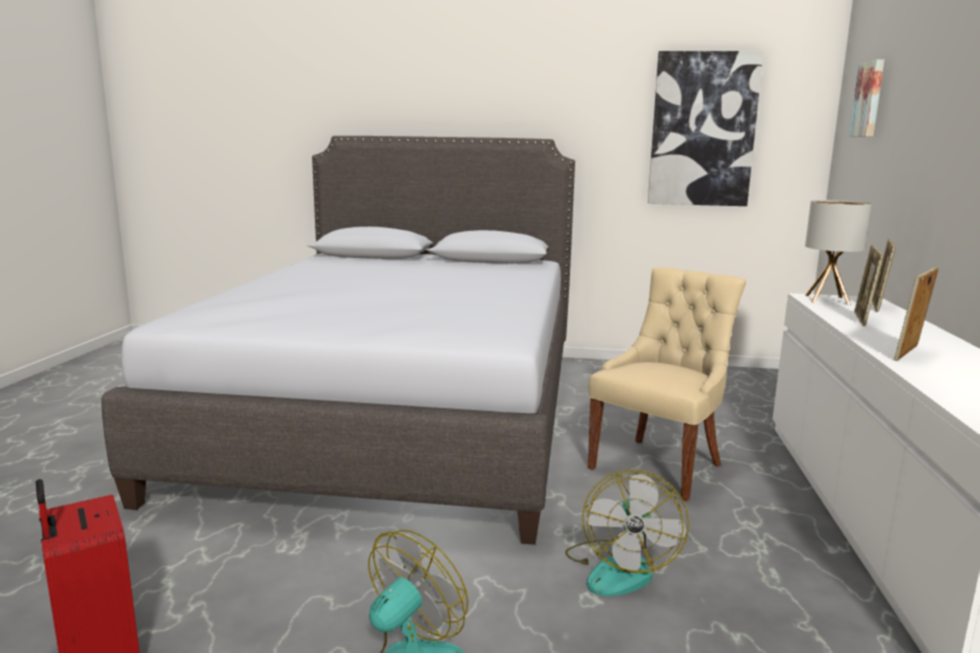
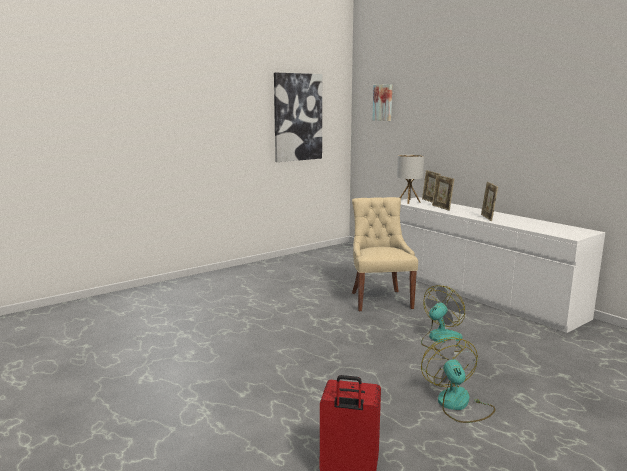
camera: 45 degrees left, 0 degrees up
grey bed [101,136,575,545] -> none
fan [565,470,689,596] -> fan turned 105 degrees counterclockwise [421,285,465,352]

